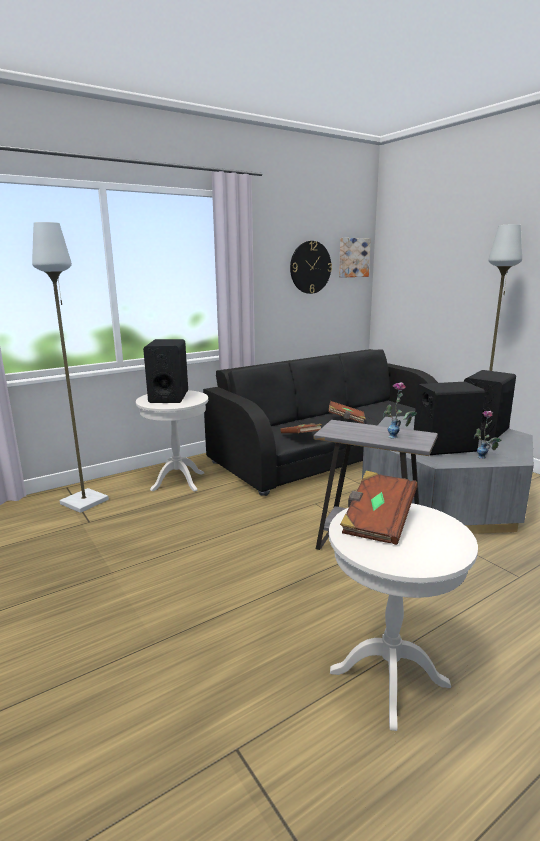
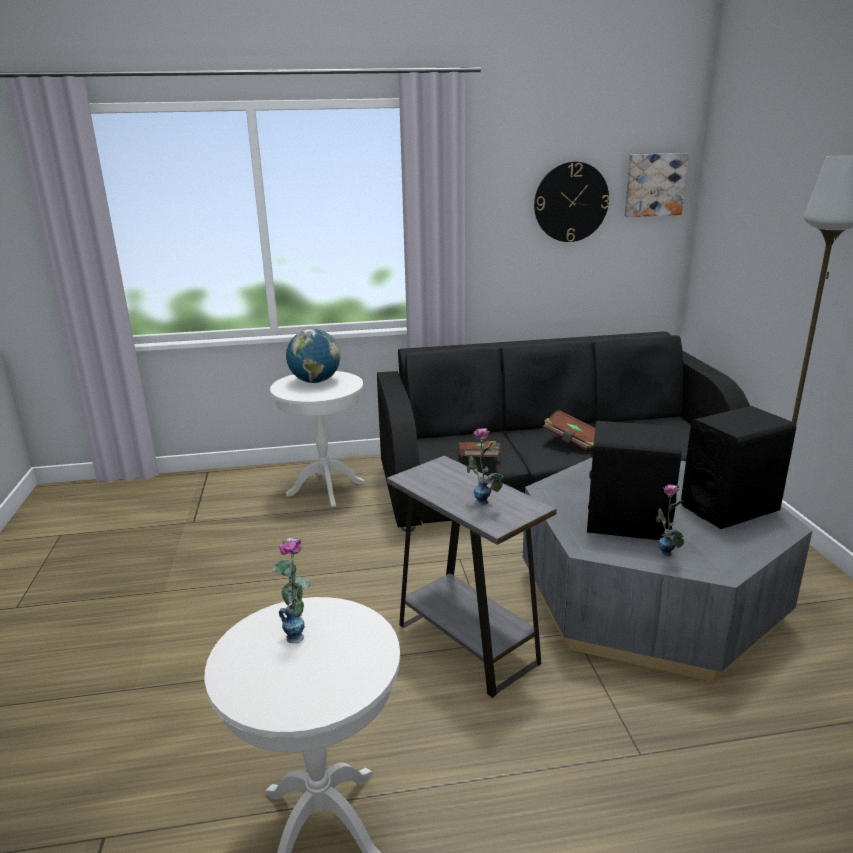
camera: 25 degrees right, 5 degrees up
grey floor lamp [32,222,109,513] -> none
black speaker [143,339,188,403] -> globe [286,329,341,383]
brown book [340,471,418,545] -> vase [273,537,311,643]

